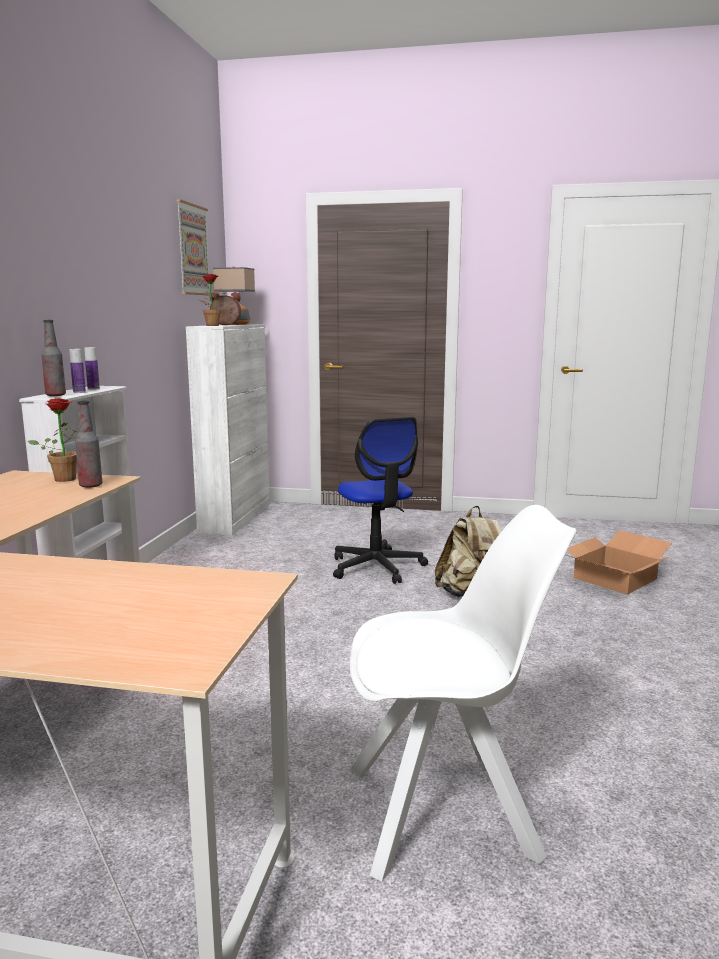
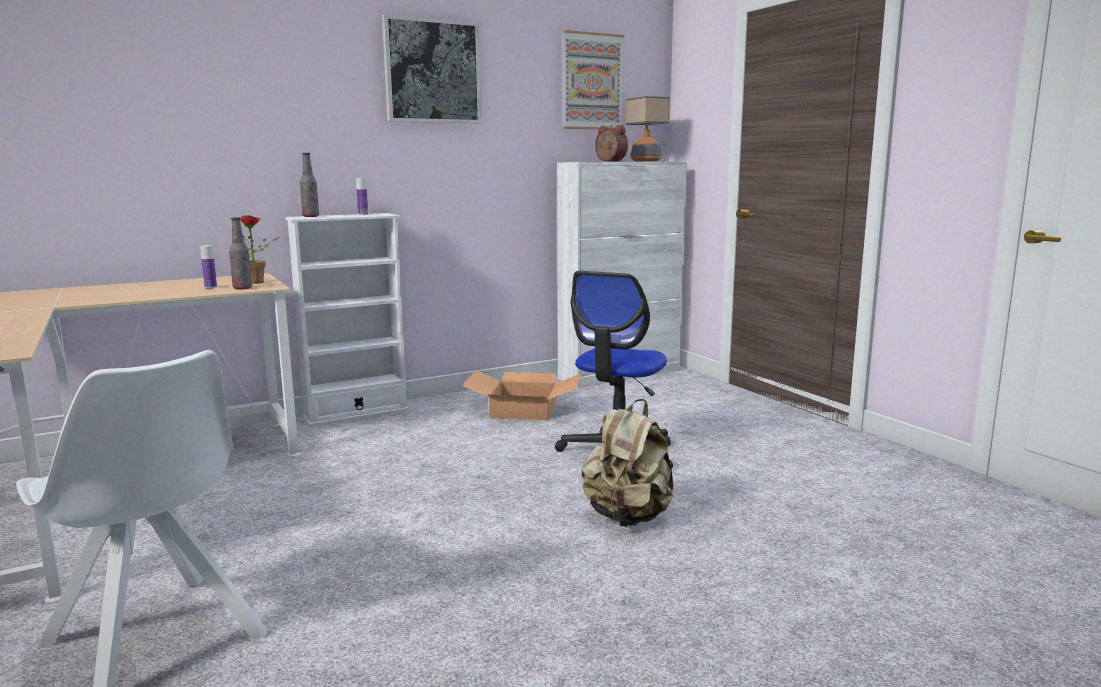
camera: 50 degrees right, 0 degrees up
bottle [69,349,86,393] -> bottle moved to [200,245,217,288]
potted plant [199,274,222,326] -> none
cardboard box [566,530,672,594] -> cardboard box moved to [462,370,582,420]
none -> picture [382,14,481,123]

